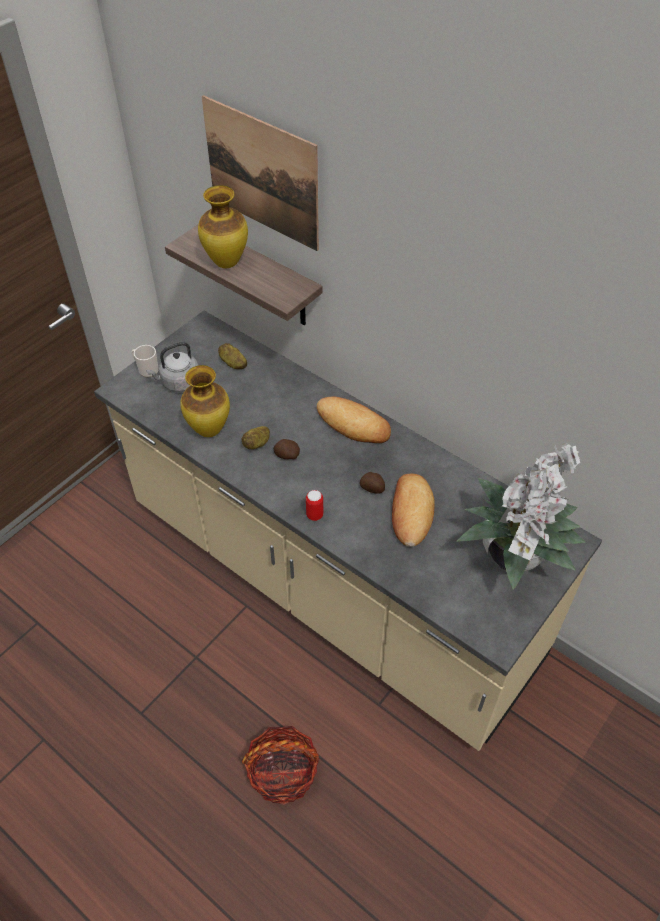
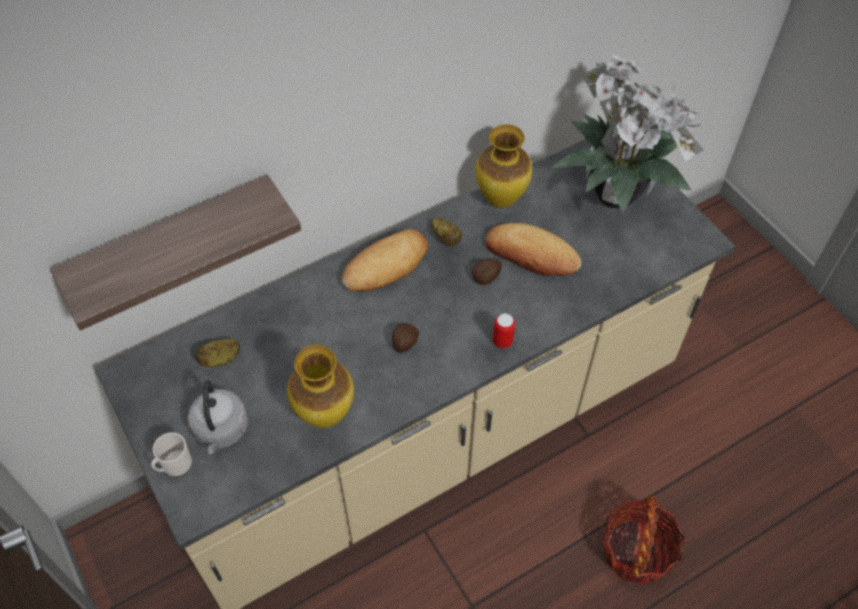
camera: 70 degrees left, 5 degrees up
vase [198,185,248,268] -> vase moved to [476,124,532,208]
picture [201,95,319,251] -> none
potato [242,426,270,449] -> potato moved to [431,218,462,247]

